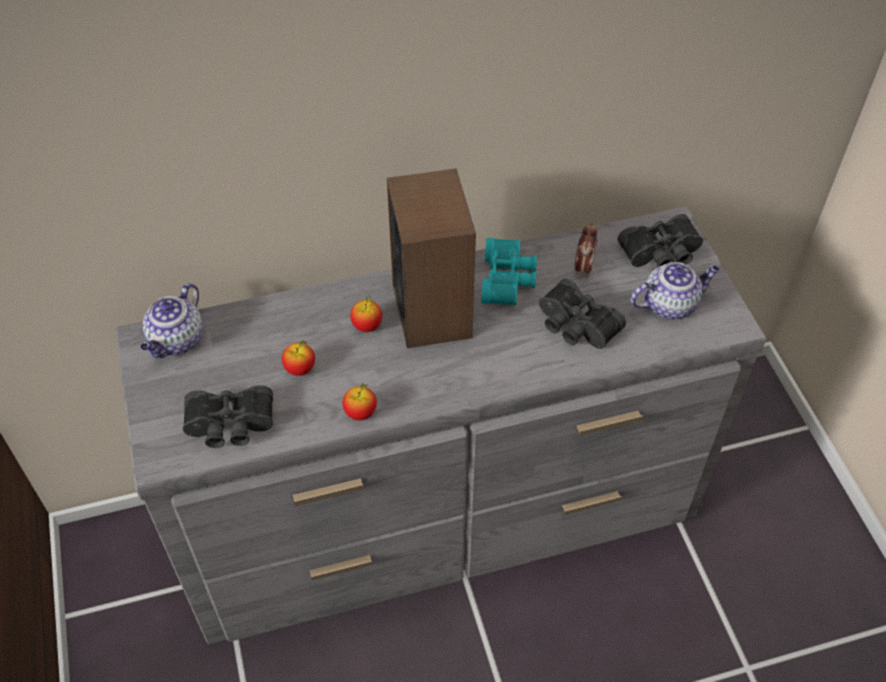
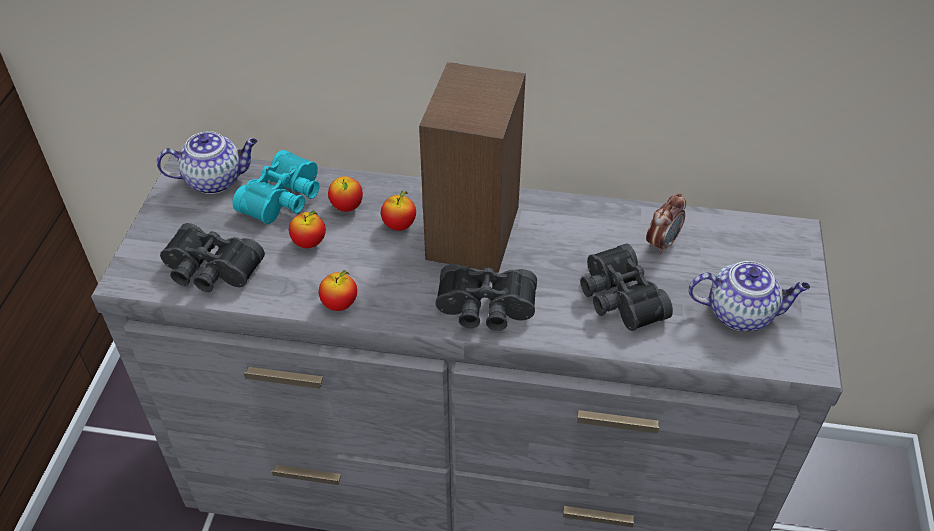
camera: 25 degrees right, 5 degrees down
teapot [141,283,203,359] -> teapot turned 150 degrees counterclockwise [157,131,258,194]
turquoise binoculars [481,238,537,306] -> turquoise binoculars moved to [232,150,320,224]
black binoculars [617,214,703,267] -> black binoculars moved to [435,264,537,331]
none -> apple [328,176,363,212]

